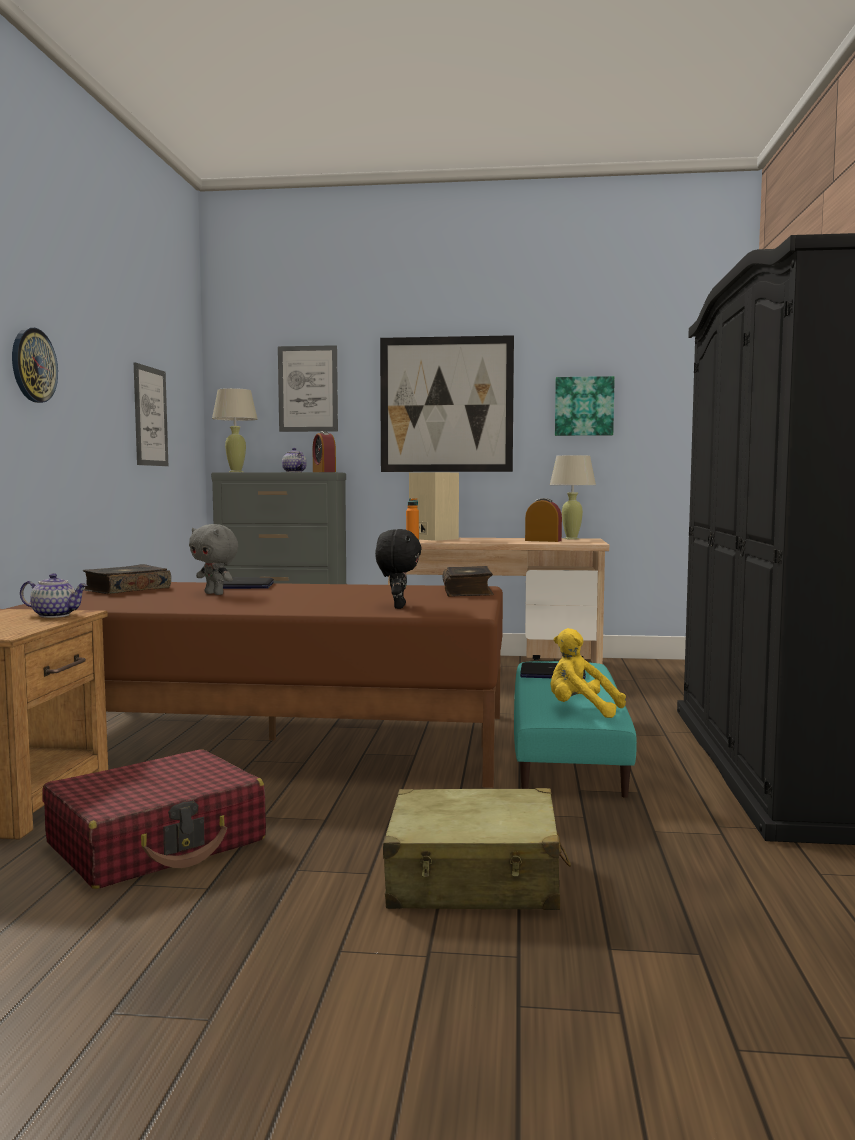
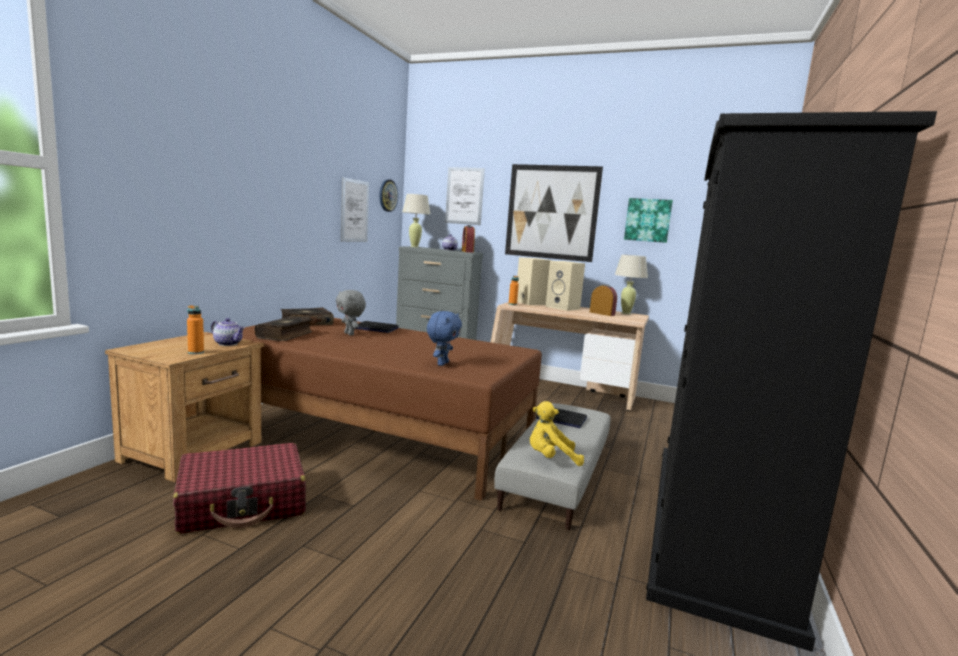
camera: 15 degrees right, 5 degrees up
wall clock [12,328,58,403] -> wall clock moved to [379,179,398,212]
black plush toy [375,529,422,609] -> blue plush toy [427,311,462,366]
beige suitcase [383,788,571,910] -> none
book [443,566,494,596] -> book moved to [255,316,313,341]
turquoise ottoman [514,661,637,798] -> grey ottoman [494,403,611,530]
yellow plush toy [550,628,626,718] -> yellow plush toy turned 45 degrees counterclockwise [530,401,584,466]
none -> orange bottle [187,305,204,354]
none -> beige speaker [546,261,585,311]

